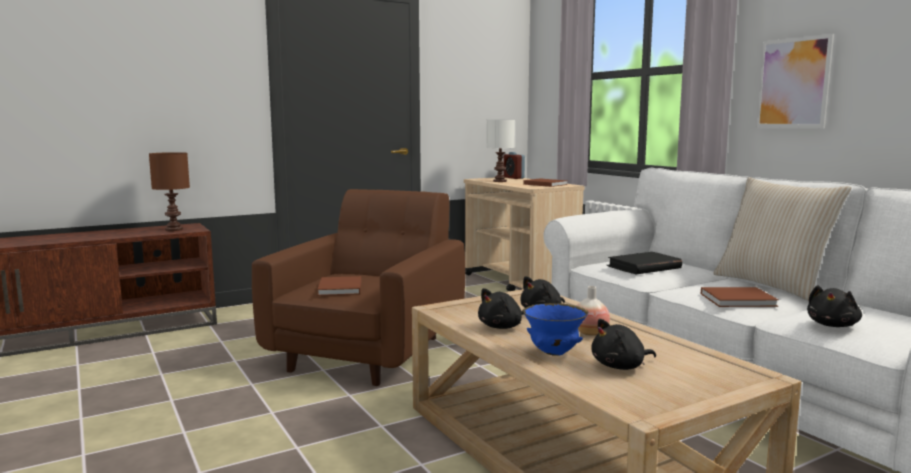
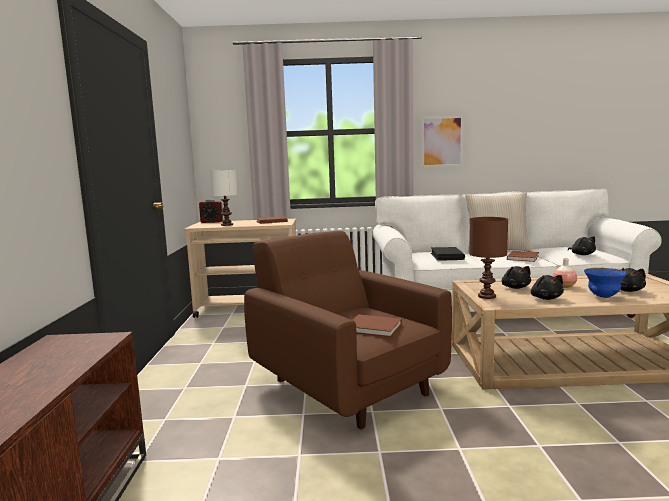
camera: 60 degrees left, 0 degrees up
brown table lamp [149,152,190,231] -> brown table lamp moved to [469,217,508,299]

